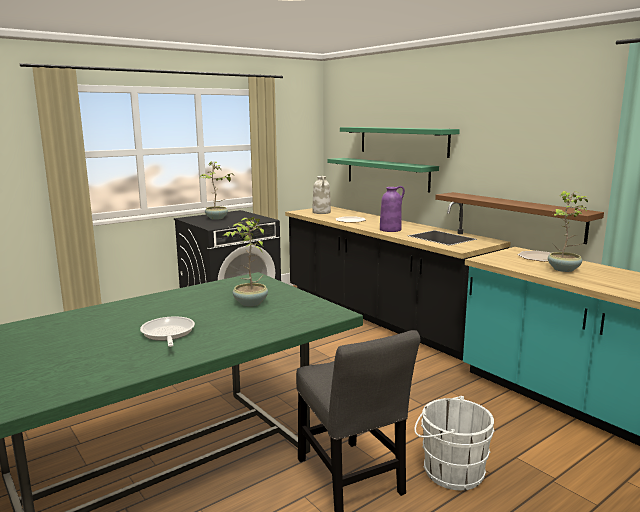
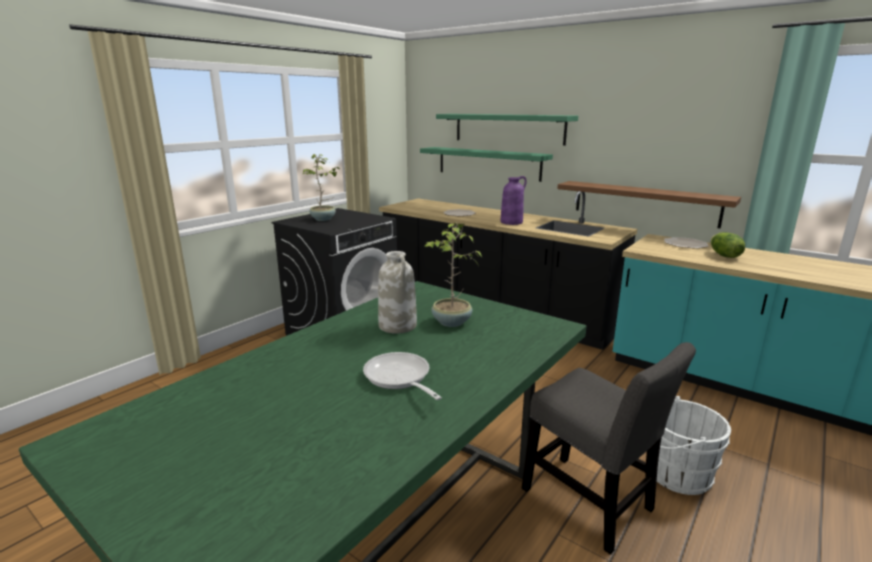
camera: 15 degrees left, 5 degrees up
white vase [313,176,331,214] -> white vase moved to [378,251,417,334]
potted plant [548,191,589,272] -> lettuce [710,232,745,258]

